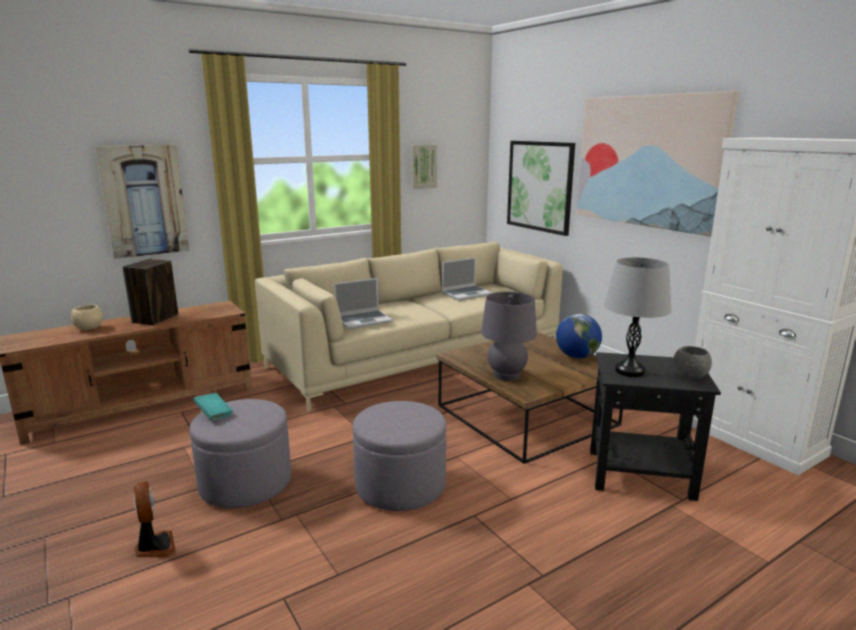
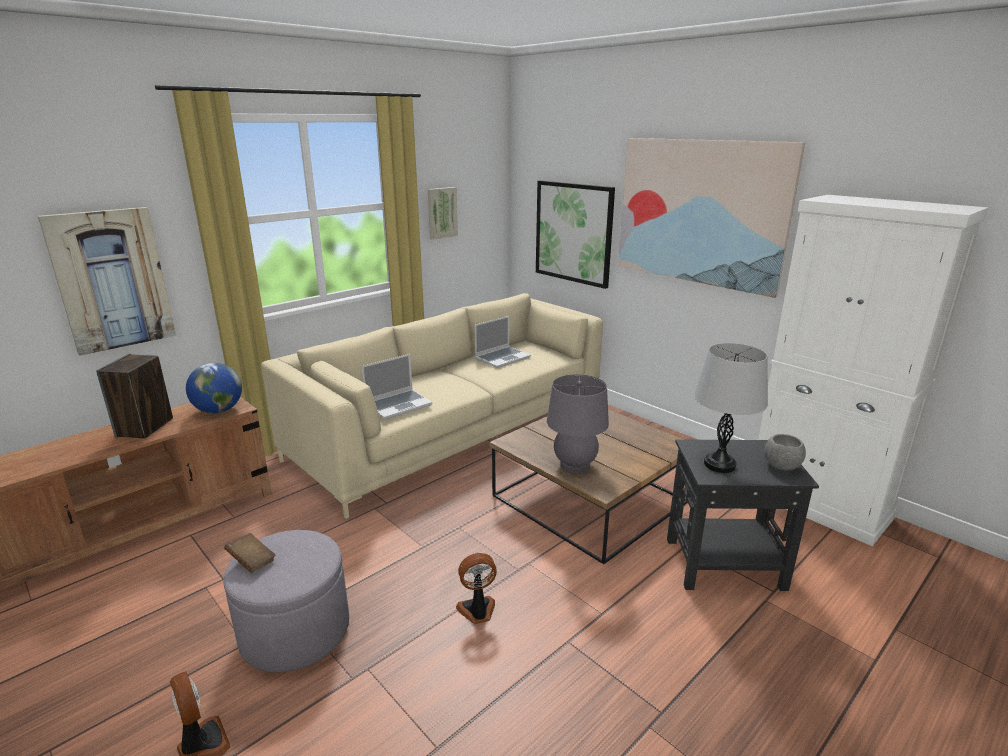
camera: 10 degrees left, 5 degrees up
beige bowl [71,305,103,330] -> none
turquoise book [194,393,233,420] -> brown book [224,533,276,573]
grey ottoman [352,401,446,511] -> fan [456,553,497,624]
globe [556,314,602,359] -> globe moved to [186,363,242,413]

